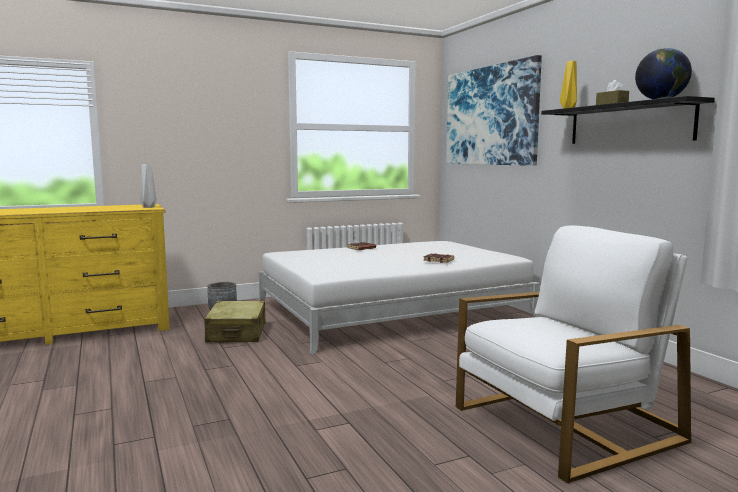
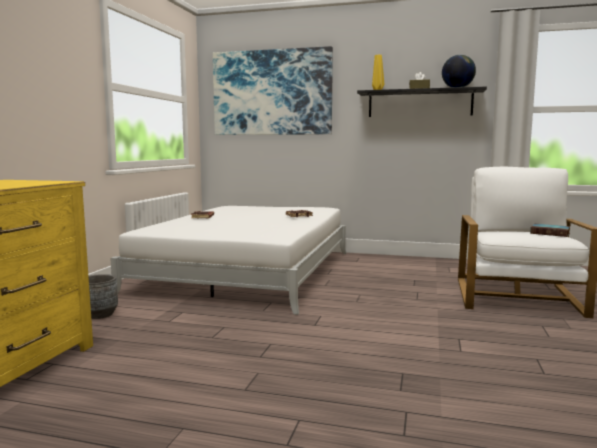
camera: 50 degrees left, 0 degrees up
grey vase [140,164,157,208] -> none
beige suitcase [204,301,266,342] -> none
none -> book [530,224,571,237]

